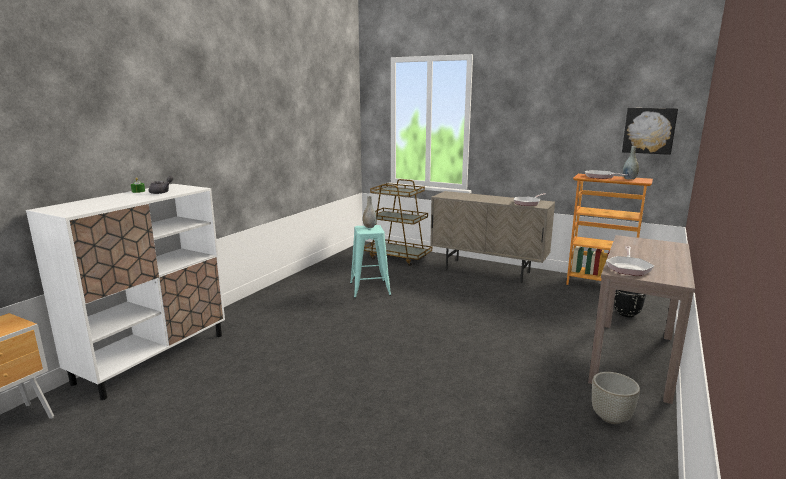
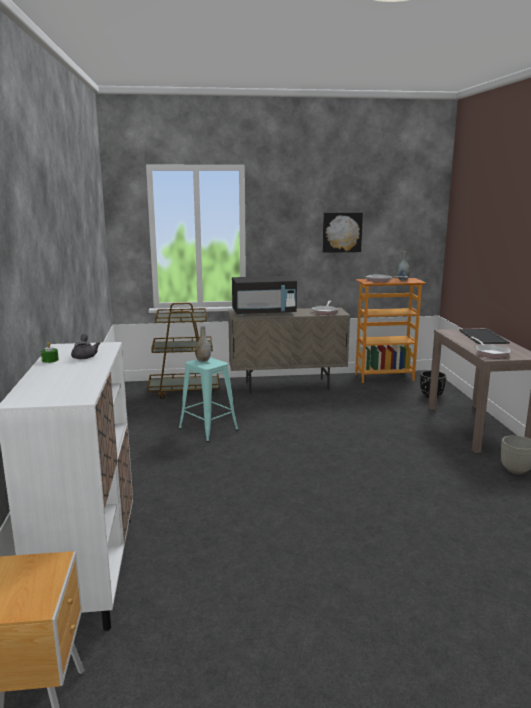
camera: 35 degrees left, 0 degrees up
picture [622,108,678,155] -> picture moved to [323,212,363,253]
none -> black microwave [232,276,297,316]
none -> tray [460,329,510,344]

